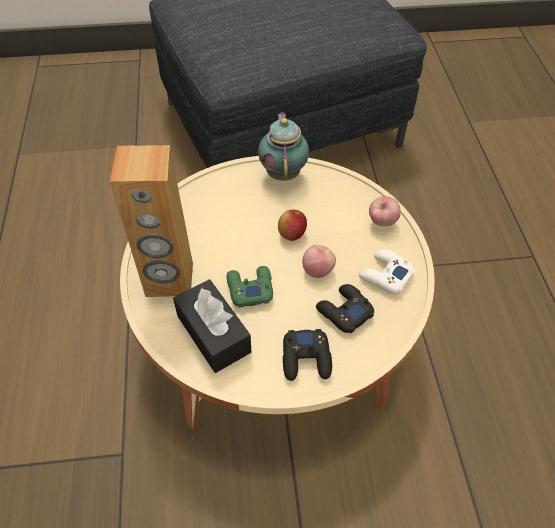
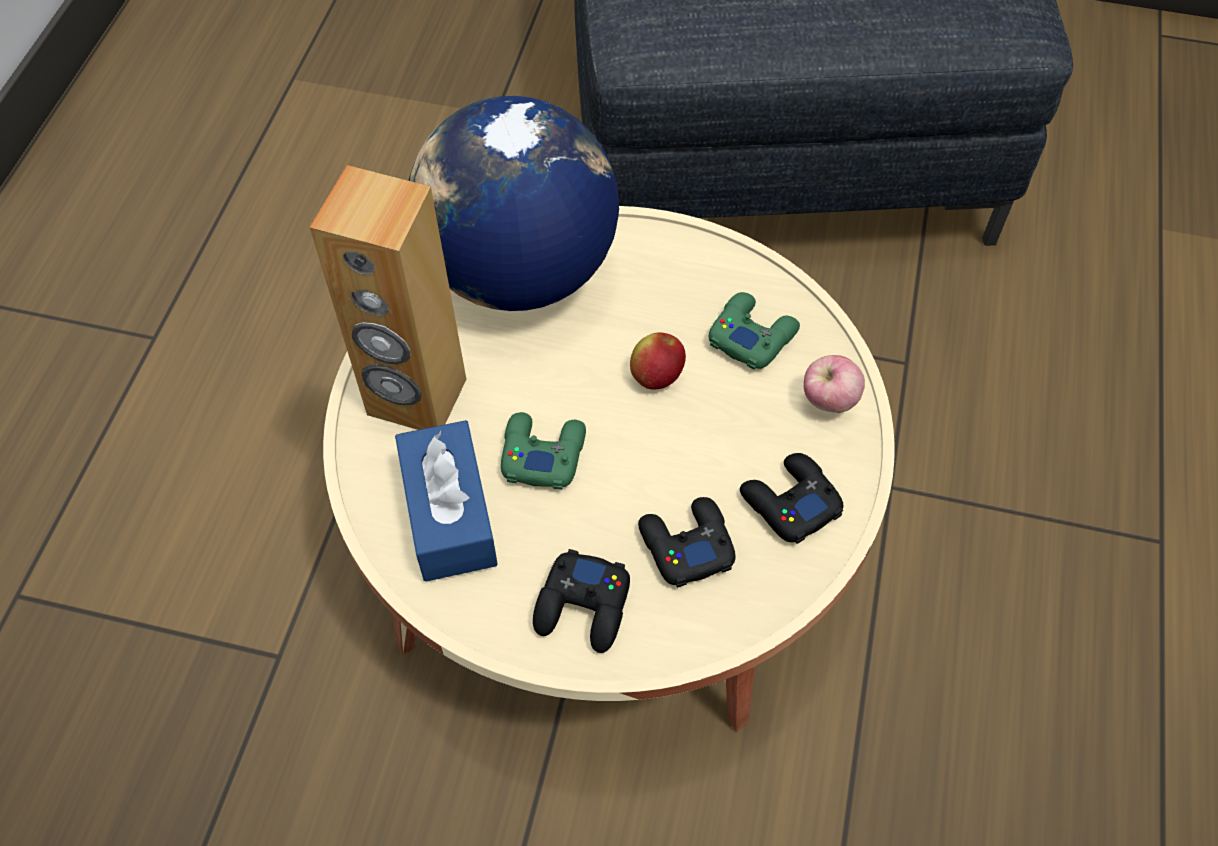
camera: 20 degrees right, 5 degrees up
black tissue box [173,279,252,373] -> blue tissue box [395,420,498,582]
teapot [258,112,309,181] -> none
apple [302,245,336,278] -> none
white game controller [359,249,416,294] -> black game controller [740,453,843,544]
none -> globe [409,96,619,311]
none -> green game controller [708,292,800,370]

